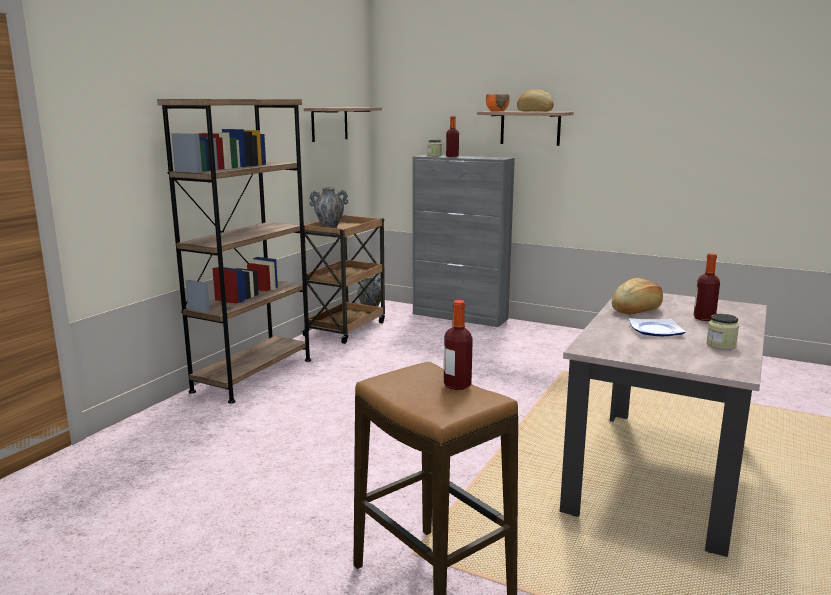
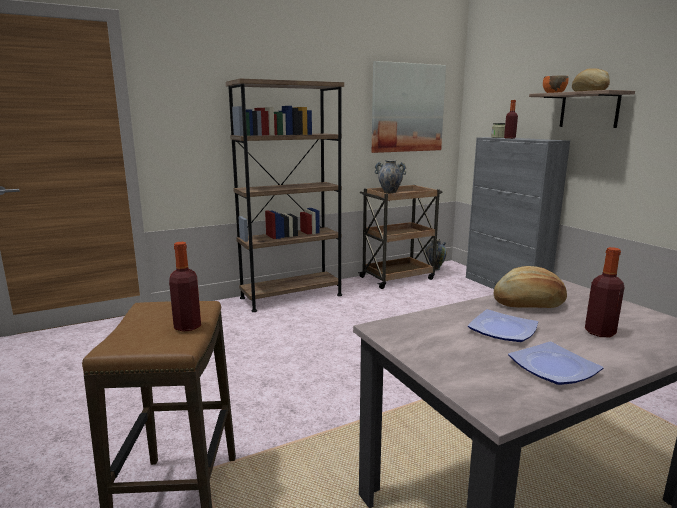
camera: 35 degrees right, 0 degrees up
shelf [304,107,382,142] -> picture [371,61,446,153]
jar [706,314,739,350] -> plate [508,341,603,385]

